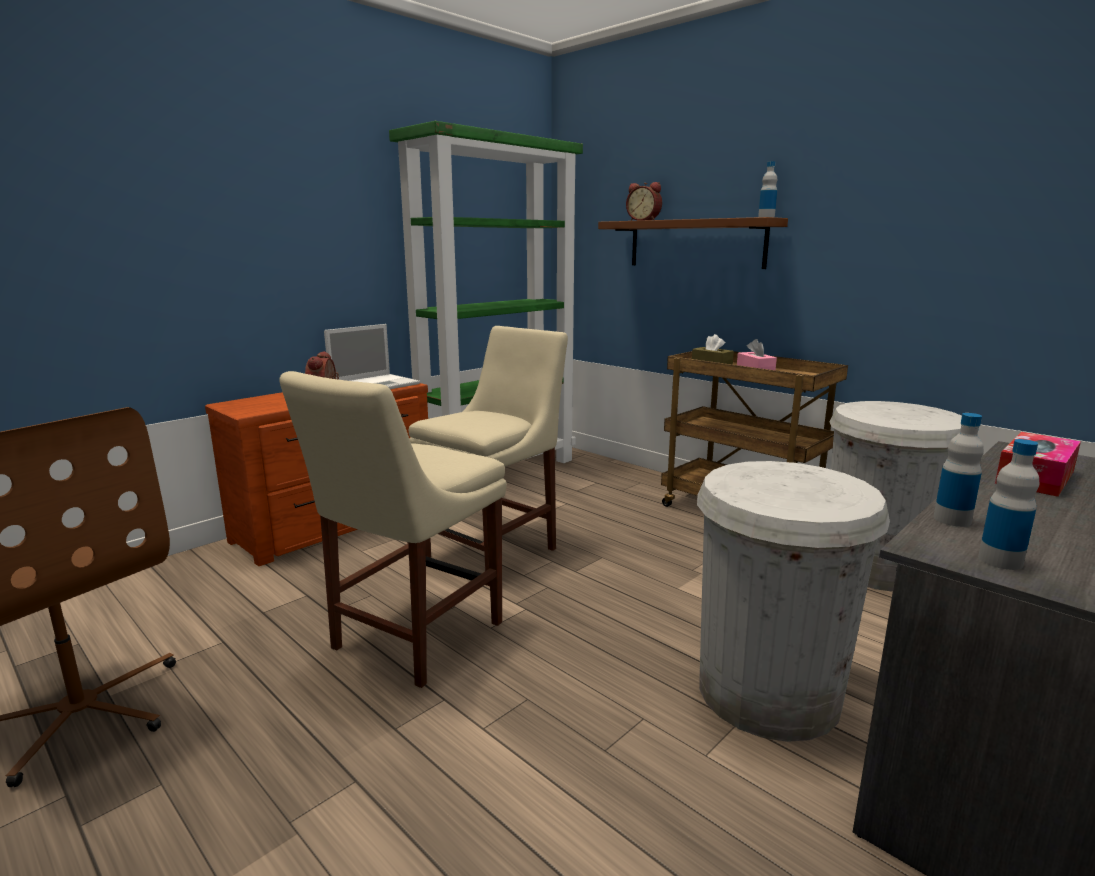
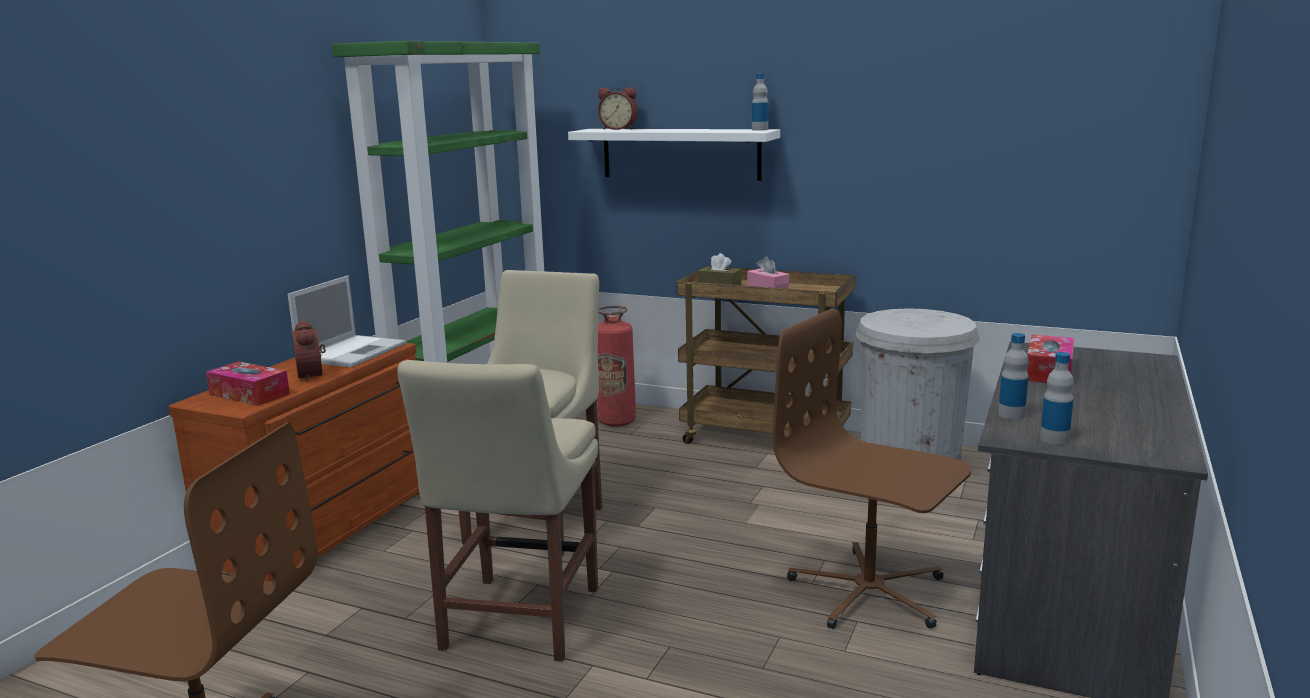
camera: 20 degrees left, 0 degrees up
brown shelf [598,217,788,269] -> white shelf [568,129,780,181]
white trash can [697,461,890,742] -> brown office chair [772,309,972,629]
none -> tissue box [206,361,290,406]
none -> fire extinguisher [597,305,636,427]

